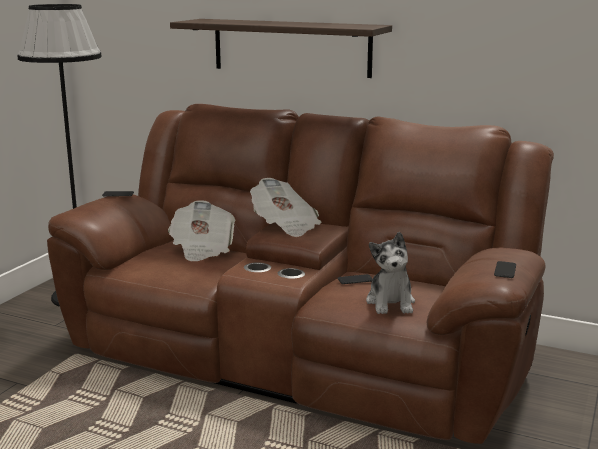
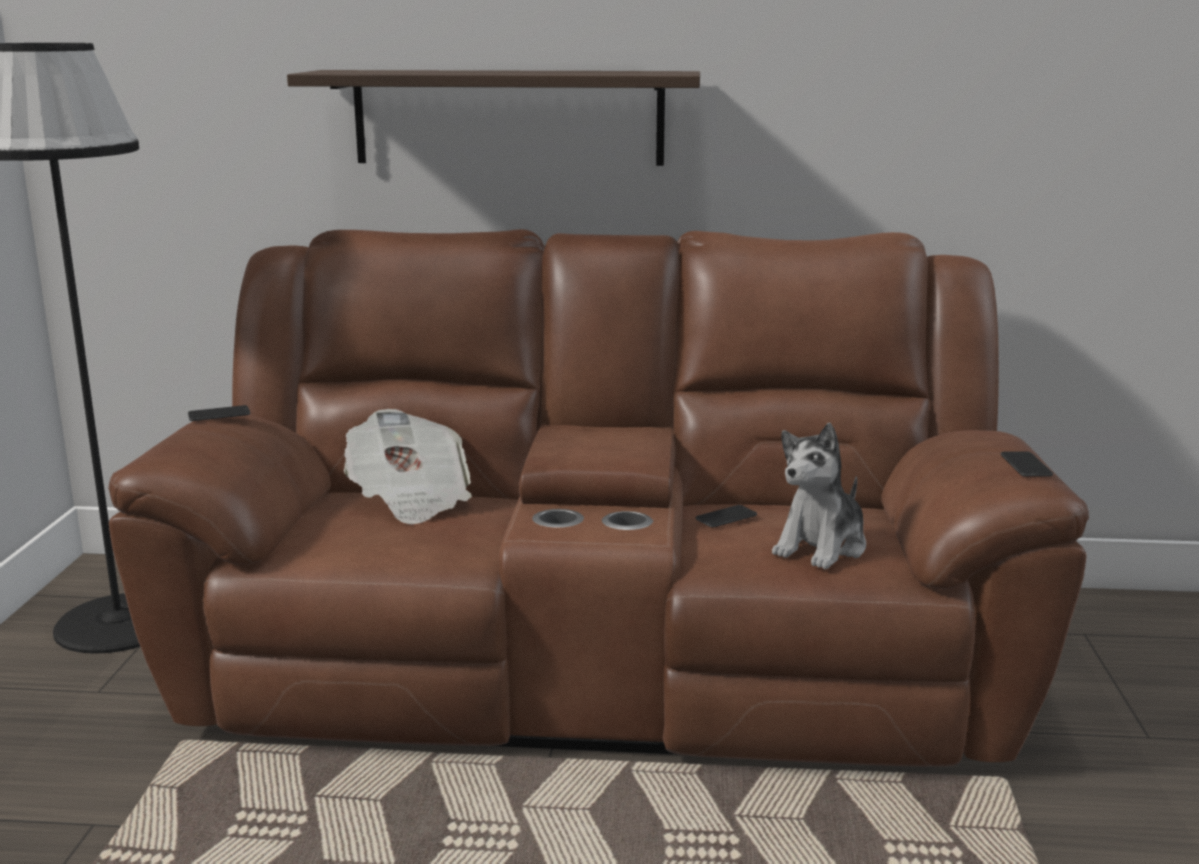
camera: 20 degrees left, 0 degrees up
newspaper [250,178,322,237] -> none
plush toy [366,232,415,314] -> plush toy turned 60 degrees clockwise [772,423,866,570]

